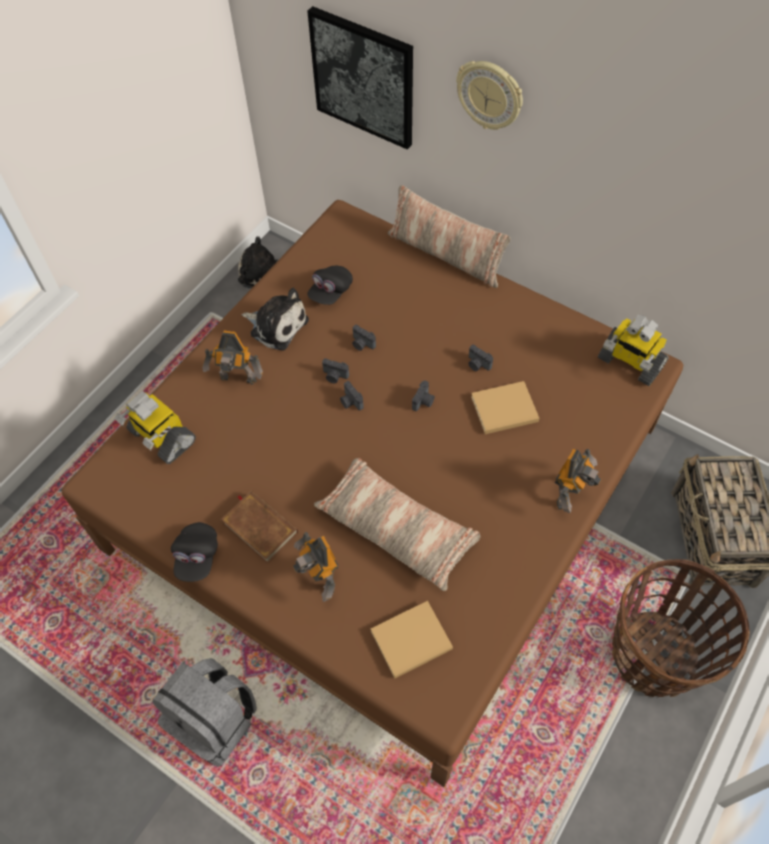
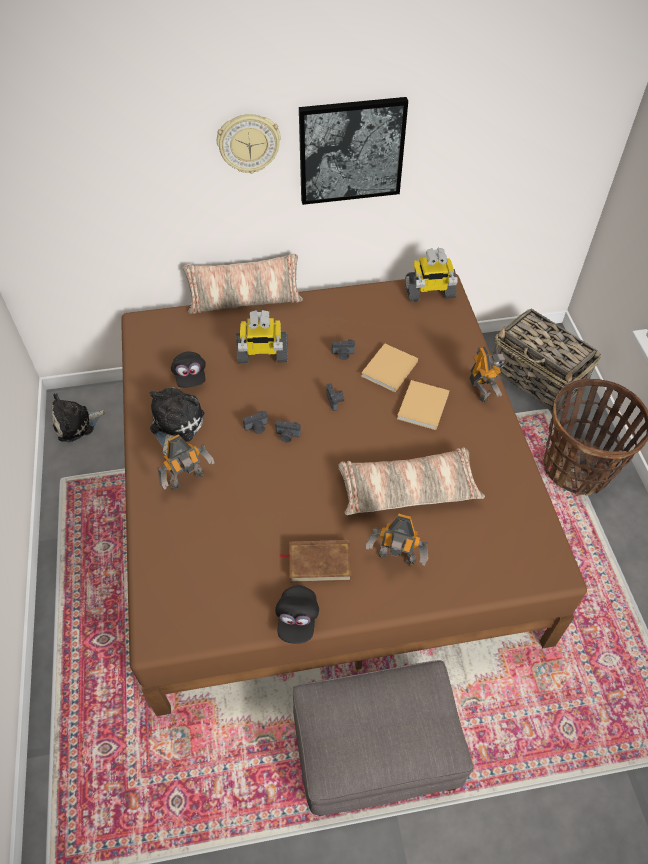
camera: 45 degrees left, 5 degrees down
toy robot [115,391,196,464] -> toy robot moved to [236,310,288,363]
grey backpack [152,658,257,767] -> grey ottoman [293,660,474,816]
black cap [171,522,218,582] -> black cap turned 45 degrees clockwise [275,585,319,644]
plush toy [241,288,309,351] -> plush toy turned 60 degrees counterclockwise [150,387,205,455]
picture [307,6,413,149] -> picture moved to [299,97,408,205]
camera [352,325,376,351] -> none
beige book [371,601,453,678] -> beige book moved to [397,380,450,430]

